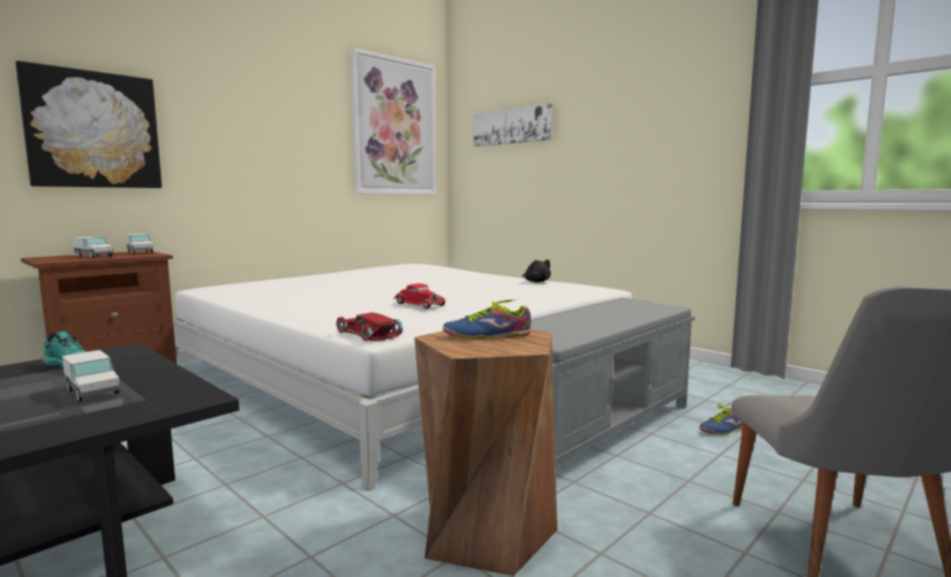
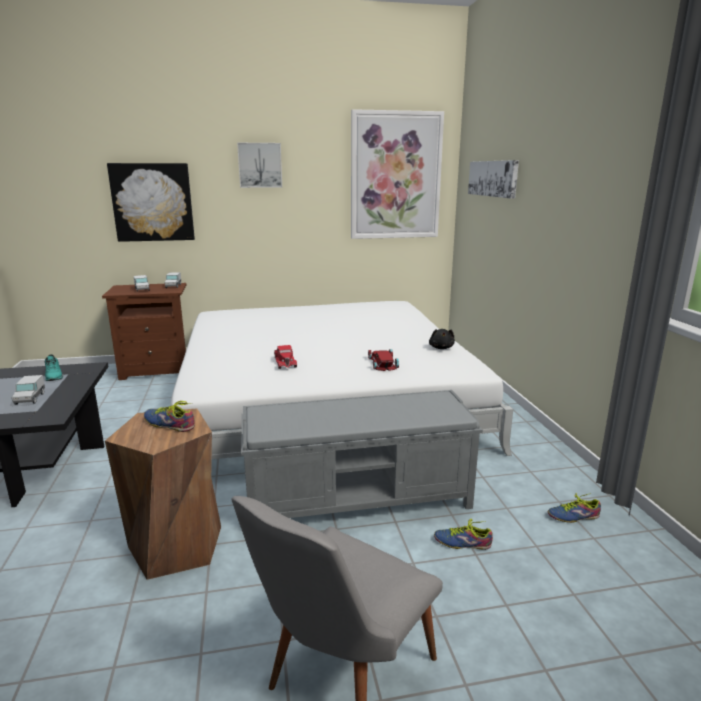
camera: 35 degrees right, 10 degrees up
red toy car [336,312,403,341] -> red toy car moved to [368,349,399,371]
none -> picture [237,143,282,188]
none -> shoe [548,493,601,523]

